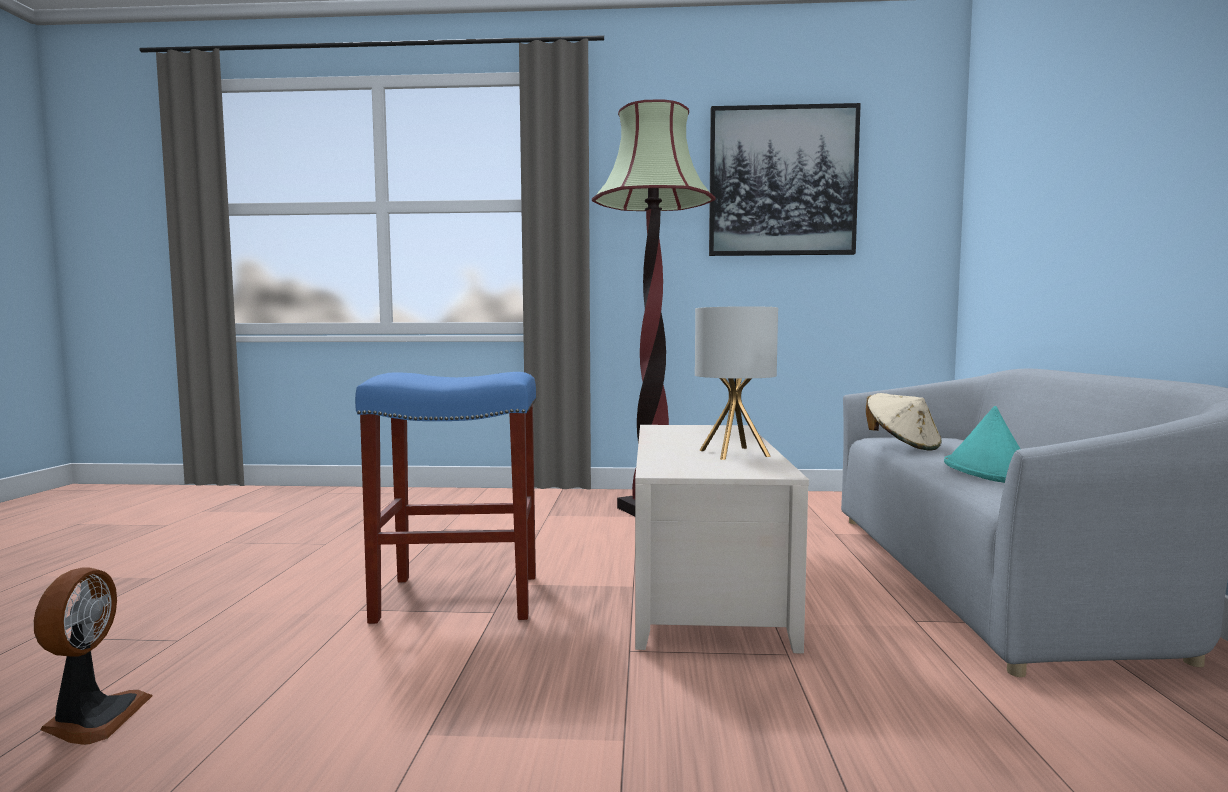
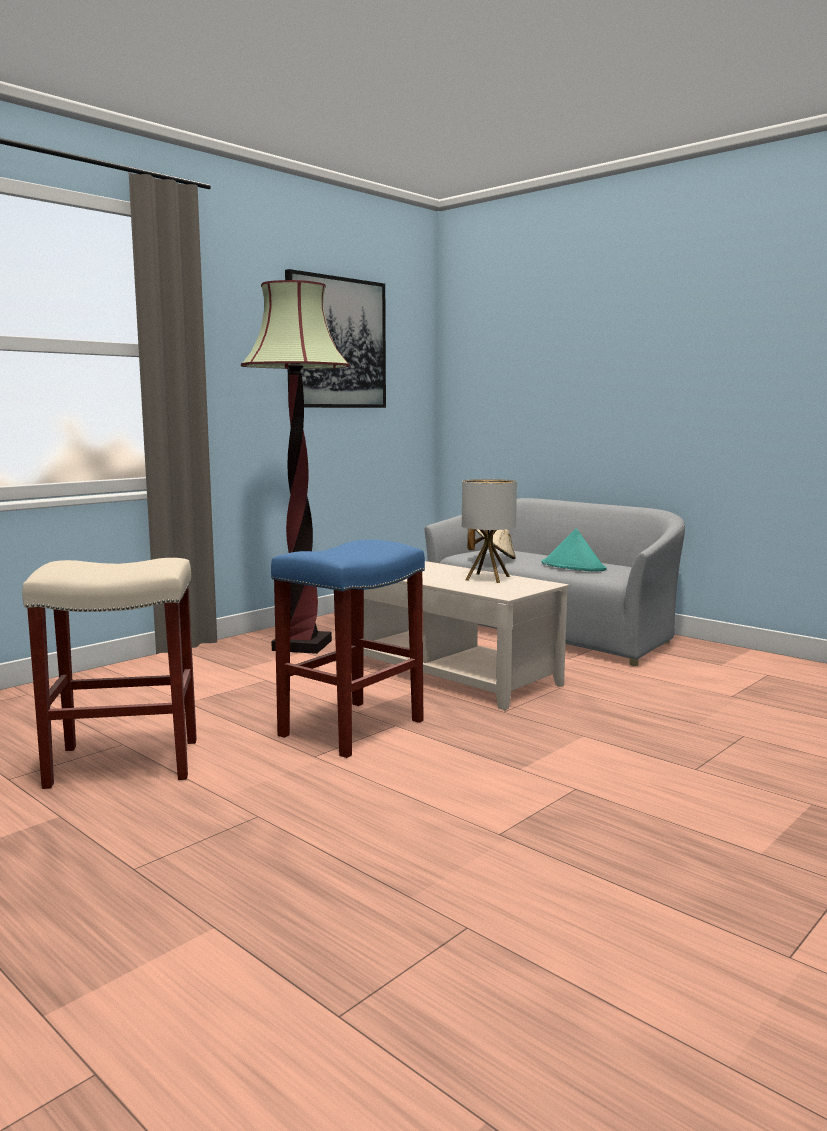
camera: 50 degrees left, 5 degrees up
fan [34,567,153,745] -> none
none -> beige stool [22,558,197,789]

